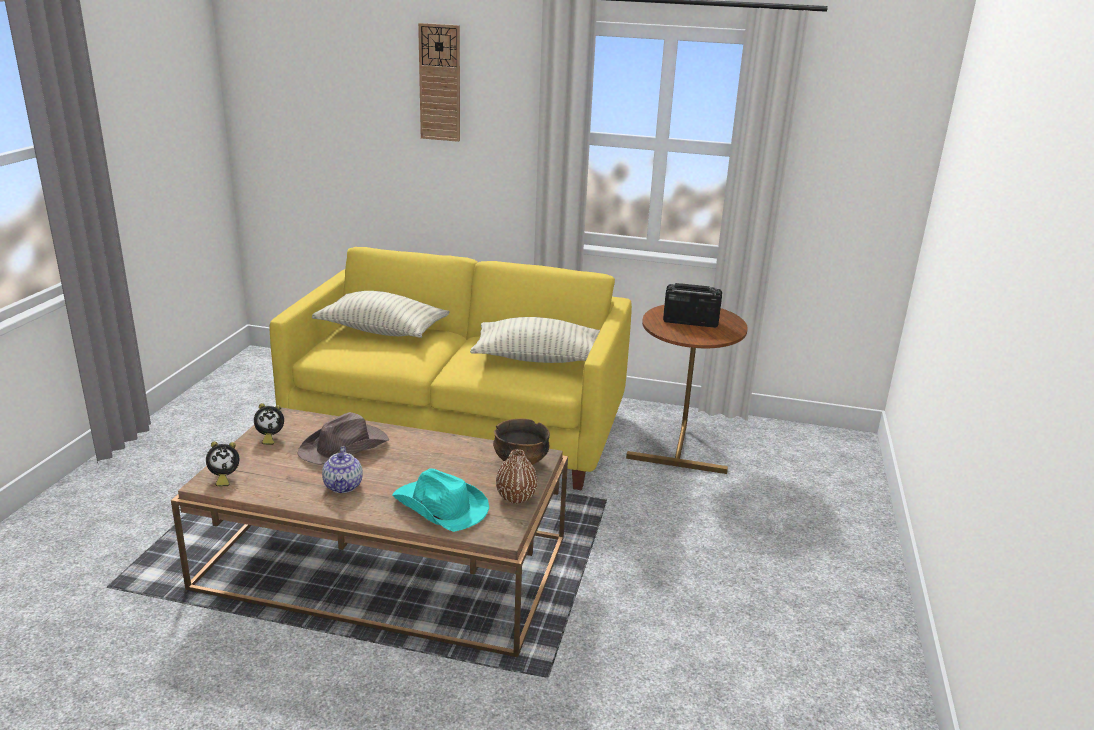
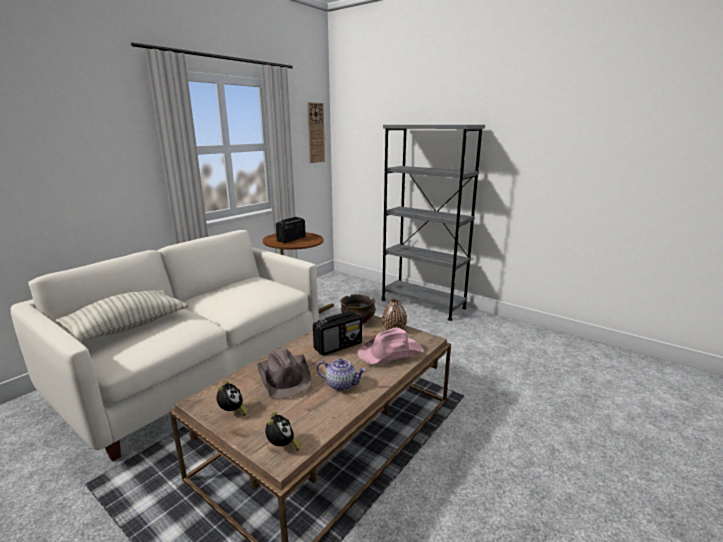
camera: 65 degrees left, 5 degrees down
yellow sofa [269,247,632,490] -> white sofa [10,230,319,461]
turquoise hat [392,468,489,532] -> pink hat [358,327,424,364]
wall clock [418,23,460,142] -> wall clock moved to [307,102,325,163]
pillow [470,317,600,363] -> none
none -> radio [313,311,362,356]
none -> grey bookcase [381,125,485,321]

